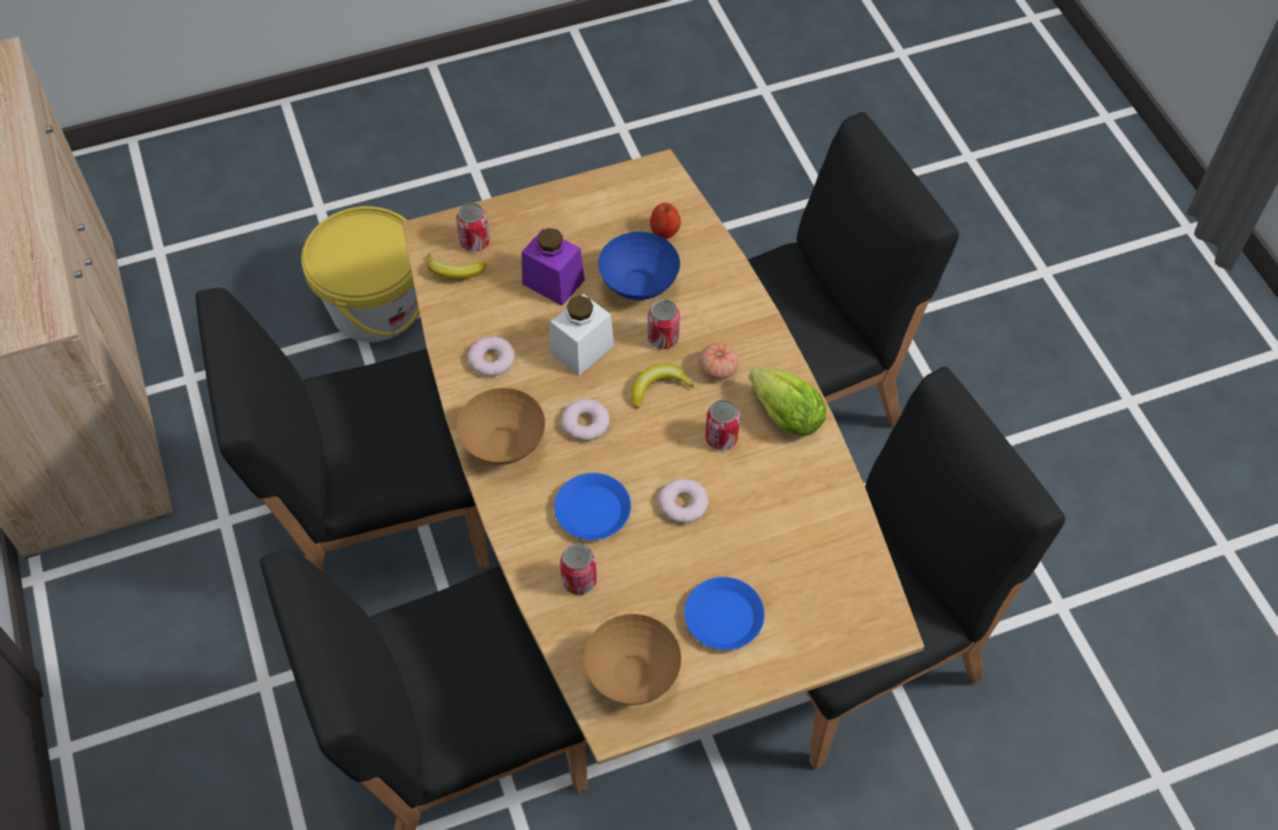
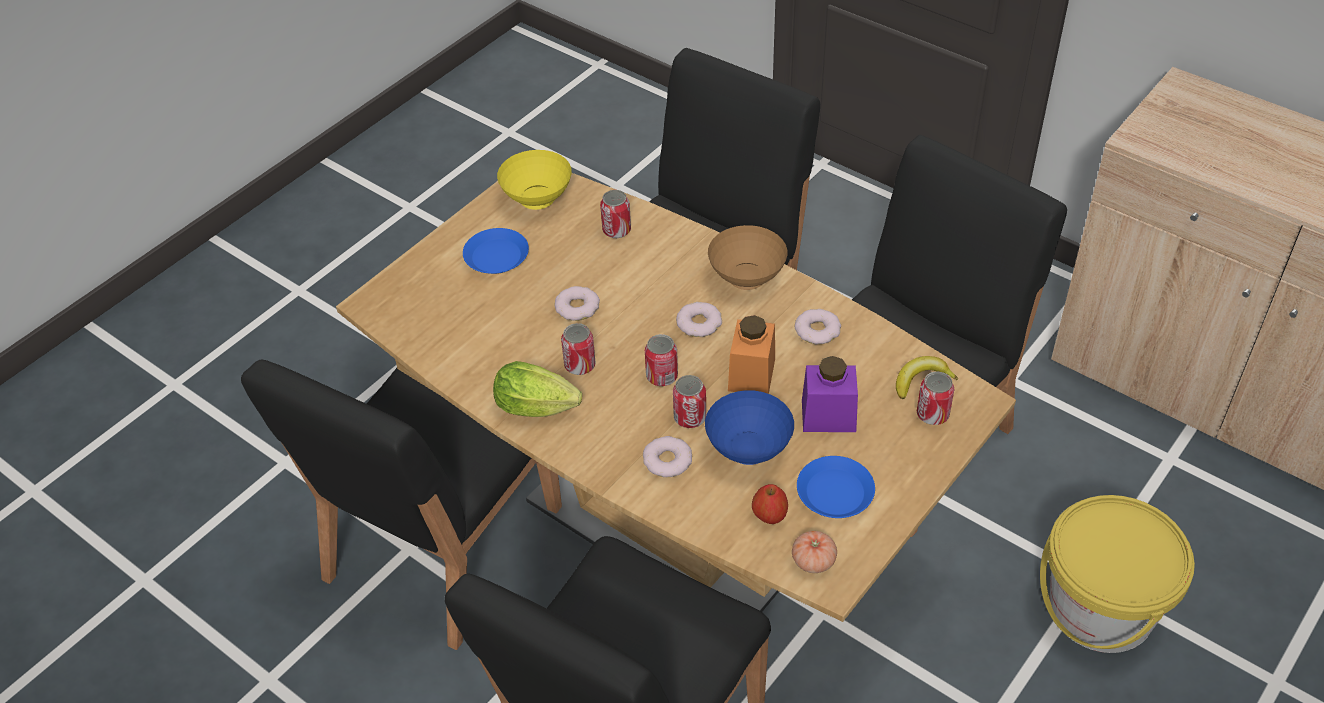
camera: 150 degrees right, 10 degrees down
white jar [550,294,614,375] -> orange jar [728,315,775,394]
blue plate [554,473,631,540] -> blue plate moved to [797,456,875,518]
brown bowl [584,614,681,705] -> yellow bowl [497,150,572,210]
banana [631,363,694,408] -> can [645,334,678,386]
tomato [699,343,739,380] -> tomato moved to [792,531,837,573]
none -> donut [643,436,692,477]

